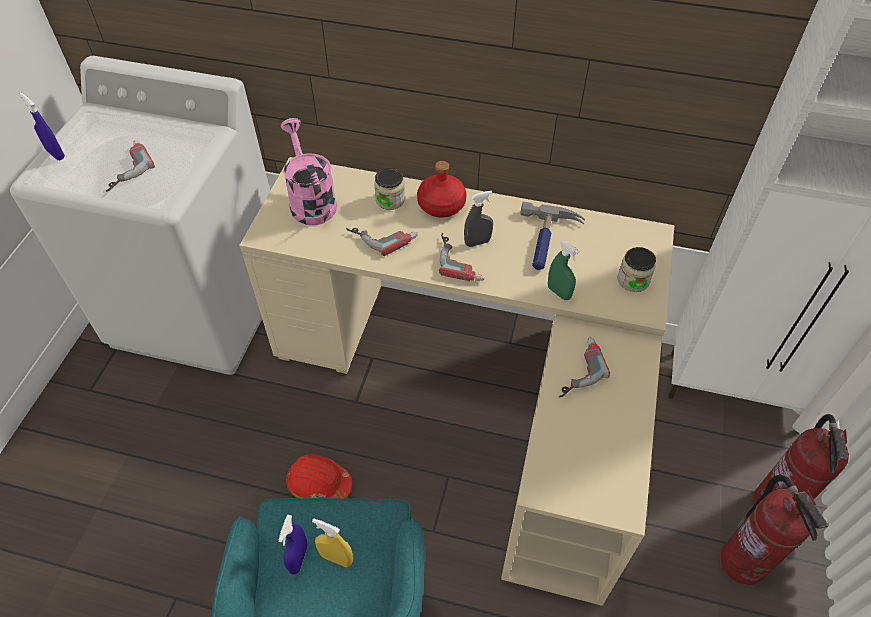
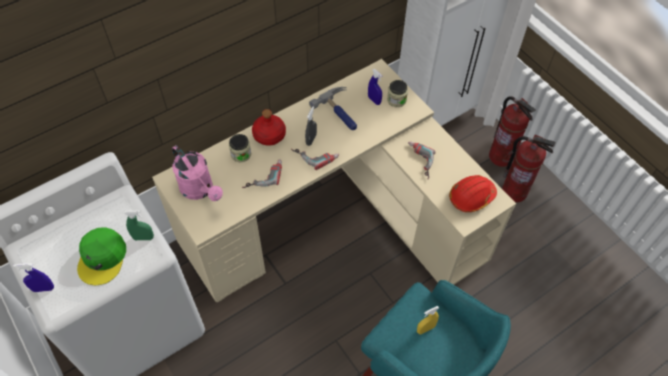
camera: 50 degrees left, 5 degrees up
power drill [106,140,155,192] -> green cap [77,227,126,285]
blue spray bottle [278,515,308,575] -> blue spray bottle moved to [368,69,382,105]
pink watering can [280,118,337,225] -> pink watering can turned 150 degrees counterclockwise [172,145,223,201]
red hard hat [286,454,352,498] -> red hard hat moved to [449,175,497,212]
green spray bottle [548,240,579,300] -> green spray bottle moved to [124,210,154,240]

